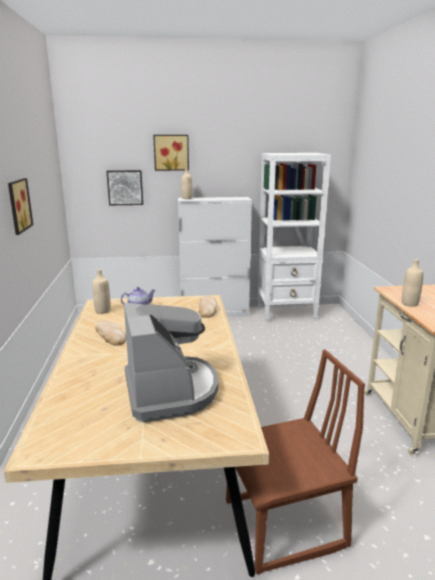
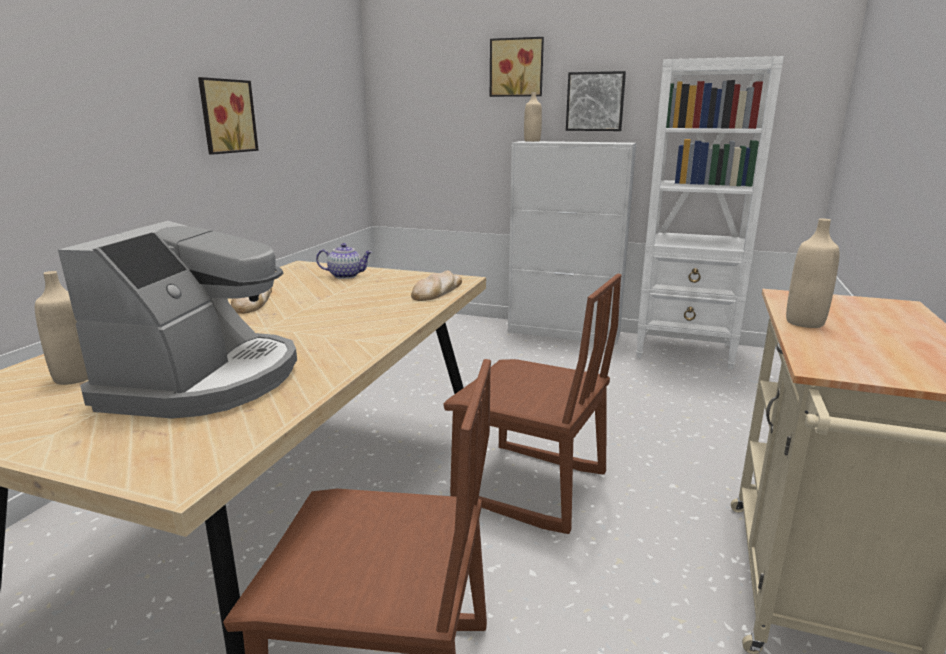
camera: 25 degrees right, 0 degrees up
beige bottle [92,269,111,314] -> beige bottle moved to [35,271,88,385]
picture [107,170,143,205] -> picture moved to [566,71,626,131]
none -> brown chair [444,273,622,534]

